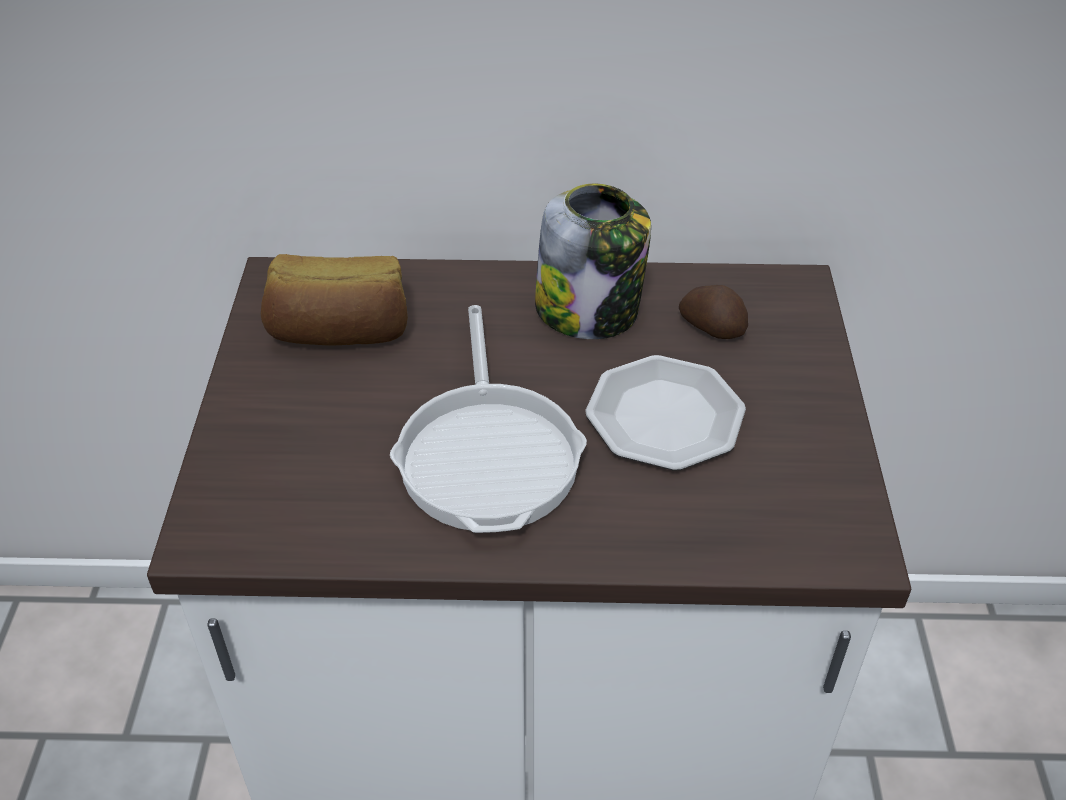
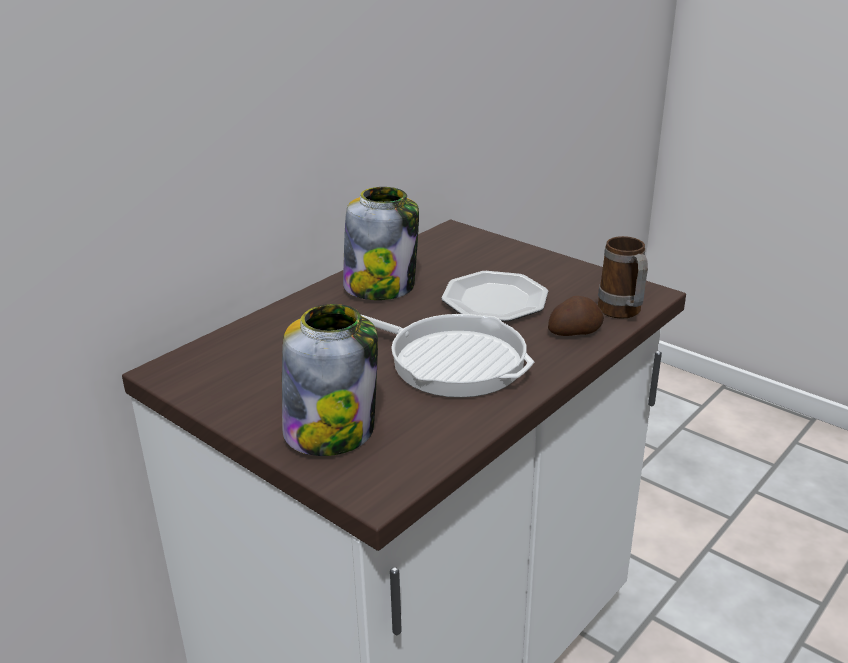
camera: 50 degrees left, 15 degrees down
bread [261,254,408,346] -> none
potato [679,285,748,339] -> potato moved to [548,296,604,336]
none -> jar [282,304,378,456]
none -> mug [598,236,648,319]

